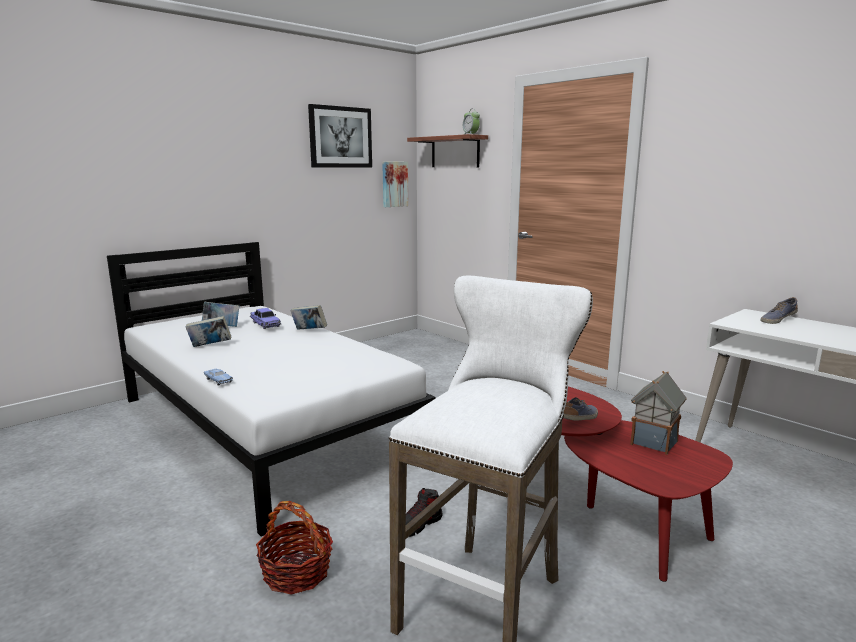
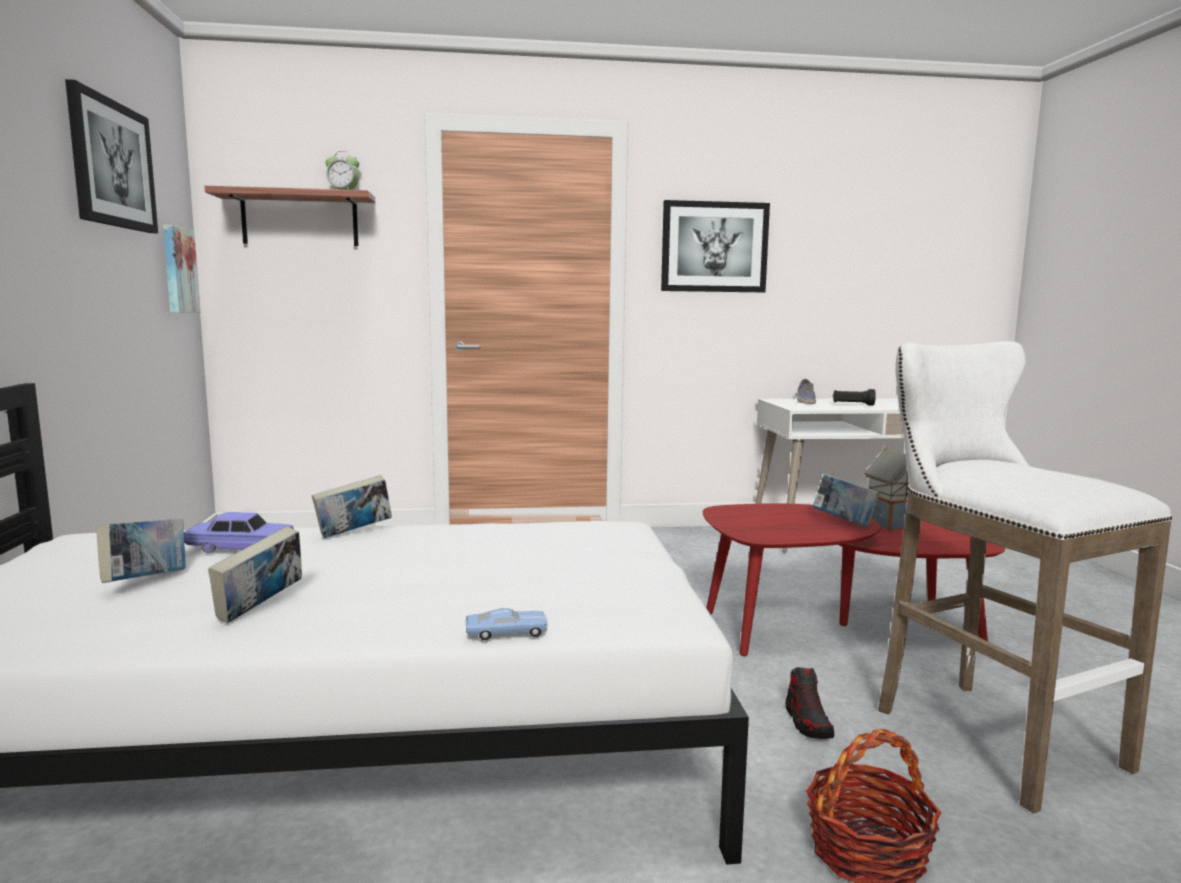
camera: 55 degrees left, 5 degrees down
shoe [563,397,598,421] -> book [813,474,880,527]
none -> picture [661,200,770,292]
none -> black flashlight [833,389,876,406]

